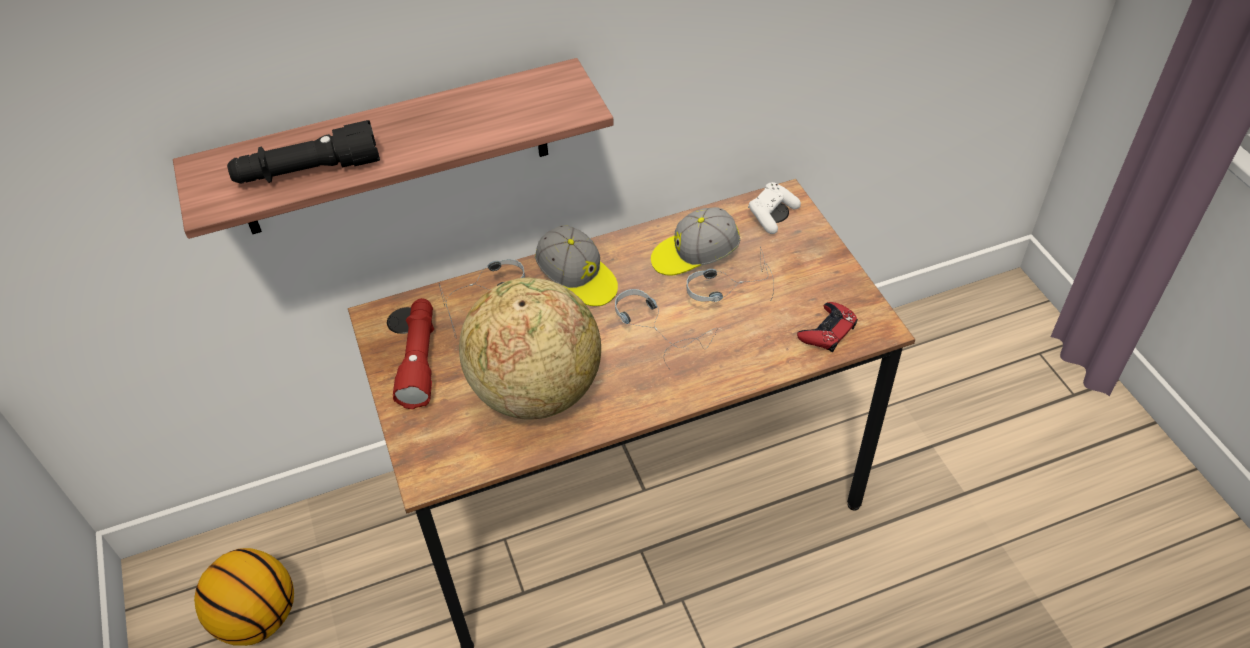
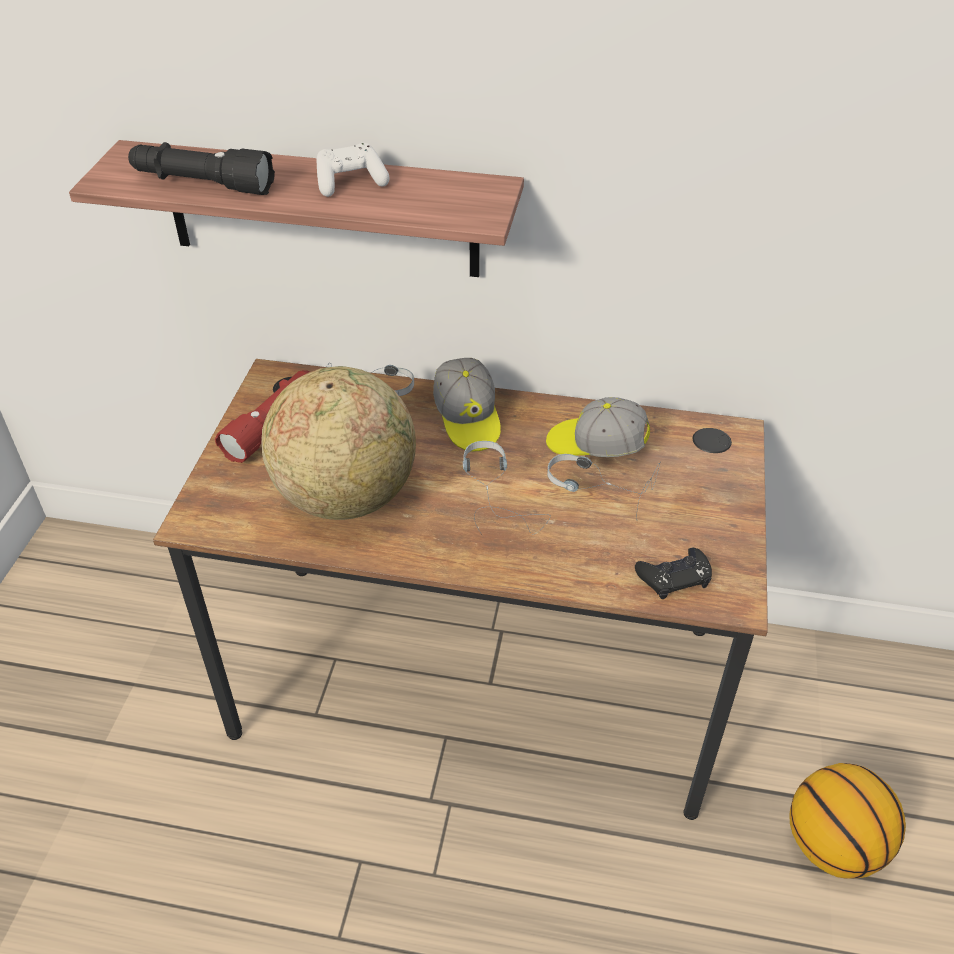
camera: 30 degrees right, 5 degrees down
basketball [194,548,294,646] -> basketball moved to [790,763,906,879]
white game controller [748,182,801,234] -> white game controller moved to [317,143,389,197]
red game controller [797,302,858,352] -> black game controller [635,547,712,599]

